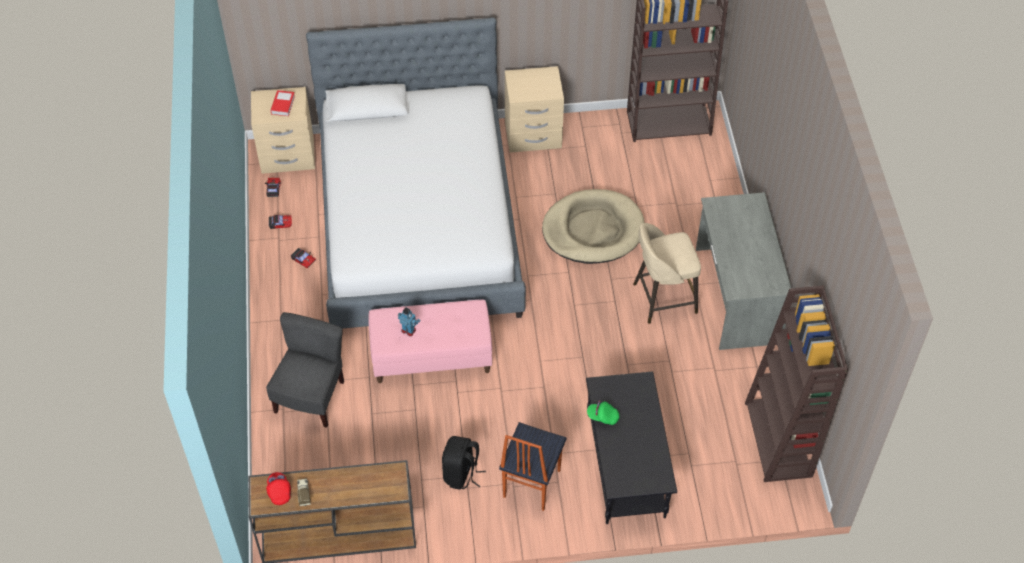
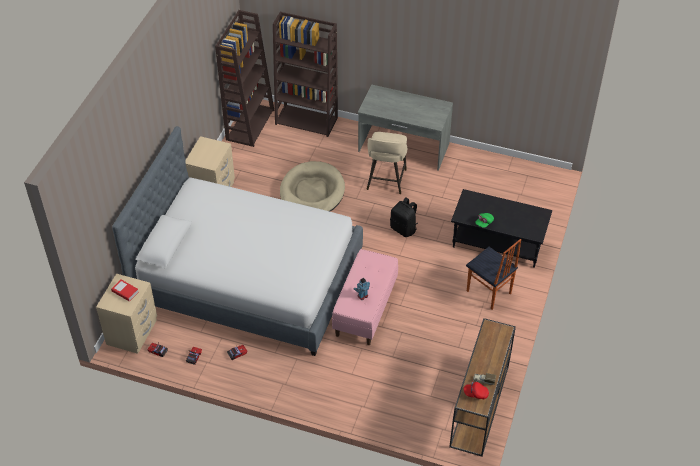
camera: 65 degrees left, 5 degrees down
grey chair [266,312,344,428] -> none
black backpack [442,436,486,490] -> black backpack moved to [390,197,418,237]
brown bookcase [745,285,848,482] -> brown bookcase moved to [273,12,338,137]

